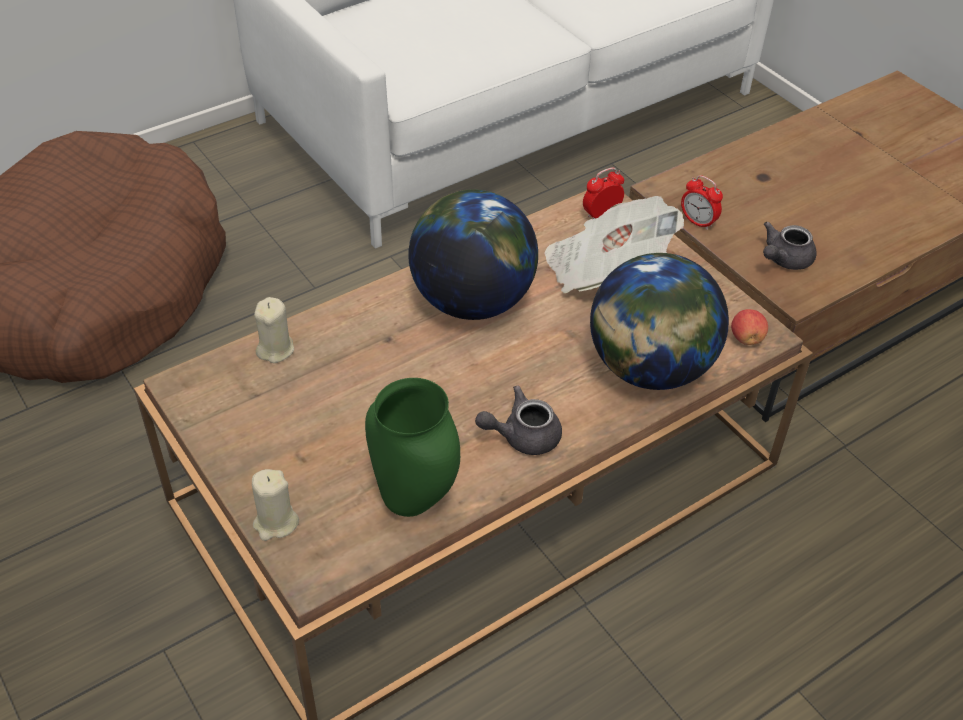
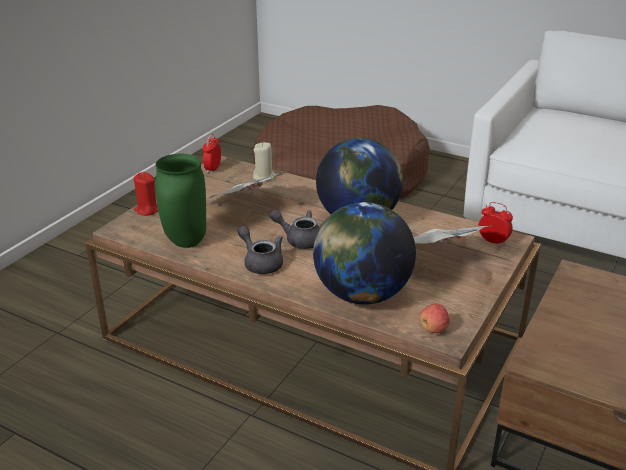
camera: 65 degrees right, 15 degrees down
beige candle [252,469,299,541] -> red candle [134,172,158,216]
alarm clock [681,175,723,230] -> alarm clock moved to [203,134,221,174]
grey teapot [763,222,817,270] -> grey teapot moved to [269,210,320,249]
none -> newspaper [207,171,287,199]

